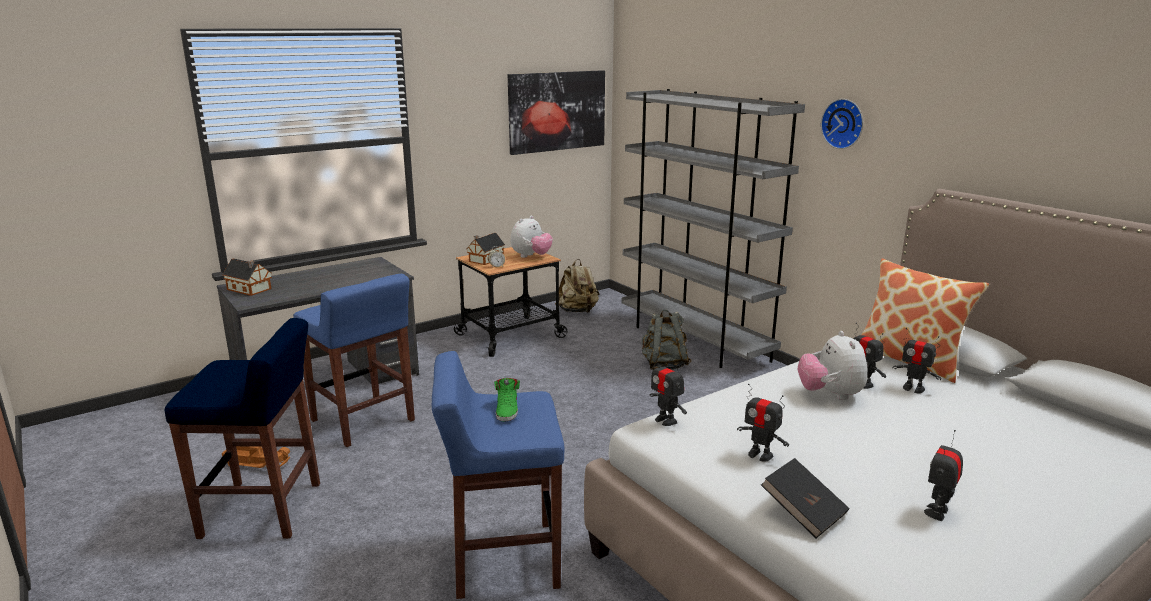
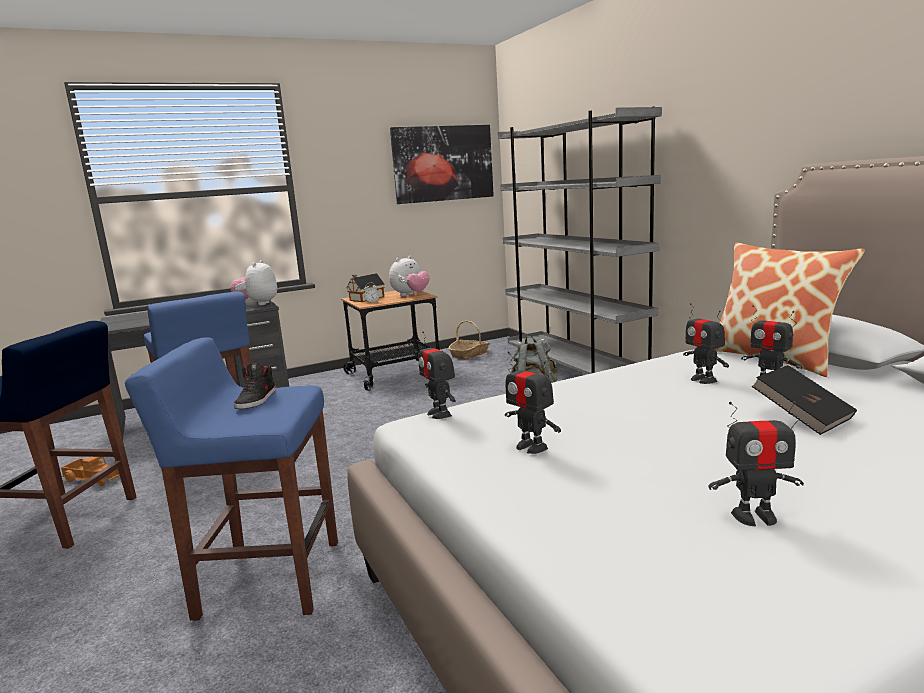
camera: 10 degrees right, 5 degrees down
toy house [222,258,272,296] -> none
green shoe [494,378,520,421] -> black shoe [234,363,276,409]
beige backpack [555,259,599,313] -> basket [448,321,490,360]
black book [761,458,850,538] -> black book moved to [752,365,857,435]
plush toy [797,331,867,400] -> plush toy moved to [230,260,277,305]
wall clock [821,99,863,149] -> none
toy robot [924,430,963,521] -> toy robot turned 135 degrees counterclockwise [708,401,804,526]

